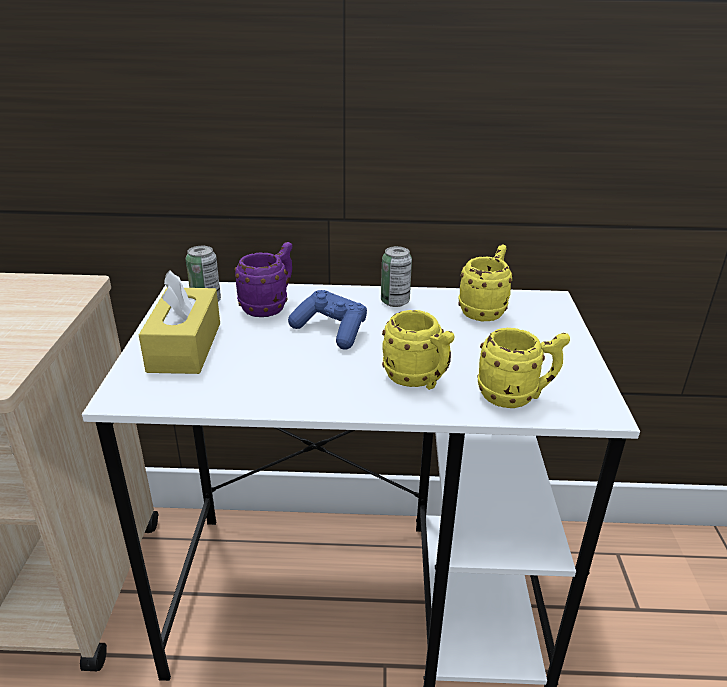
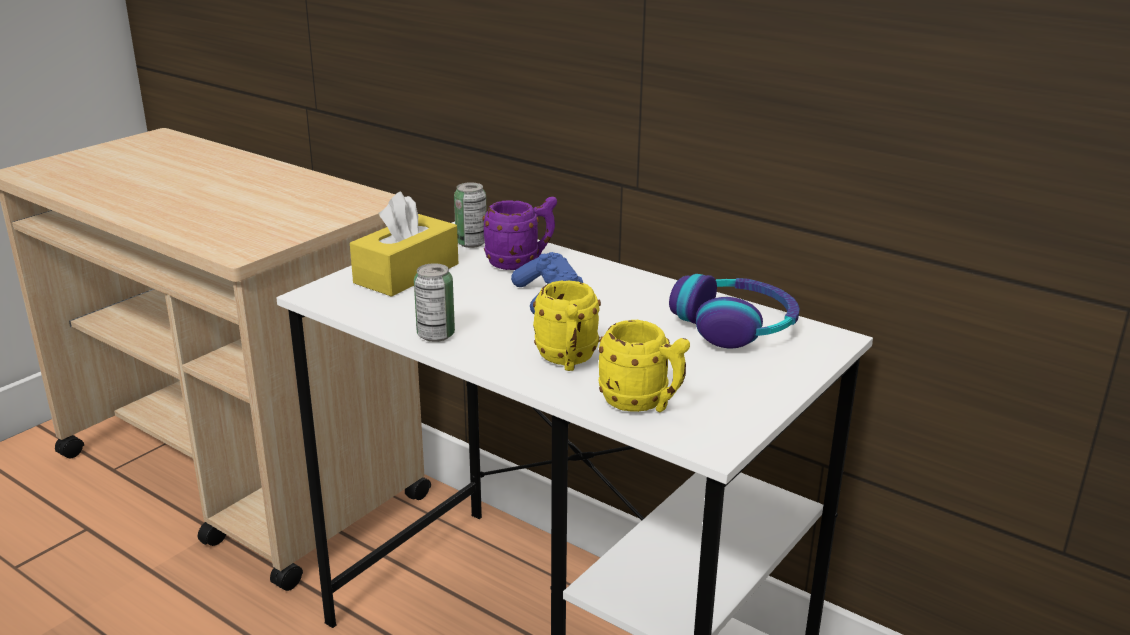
camera: 35 degrees right, 5 degrees down
can [381,246,412,307] -> can moved to [414,263,455,342]
yellow mug [458,244,513,321] -> headphones [669,274,800,348]

